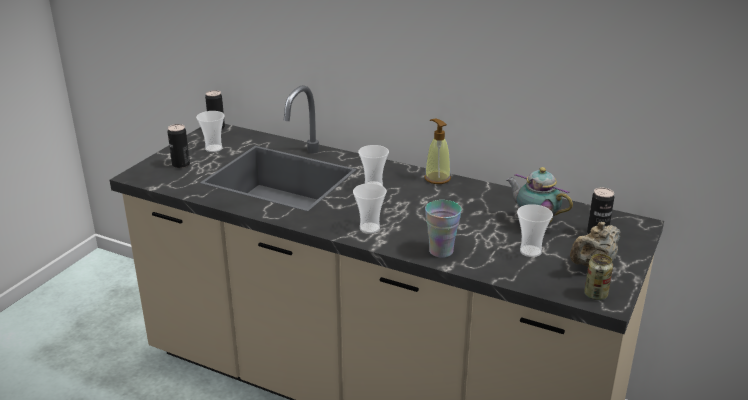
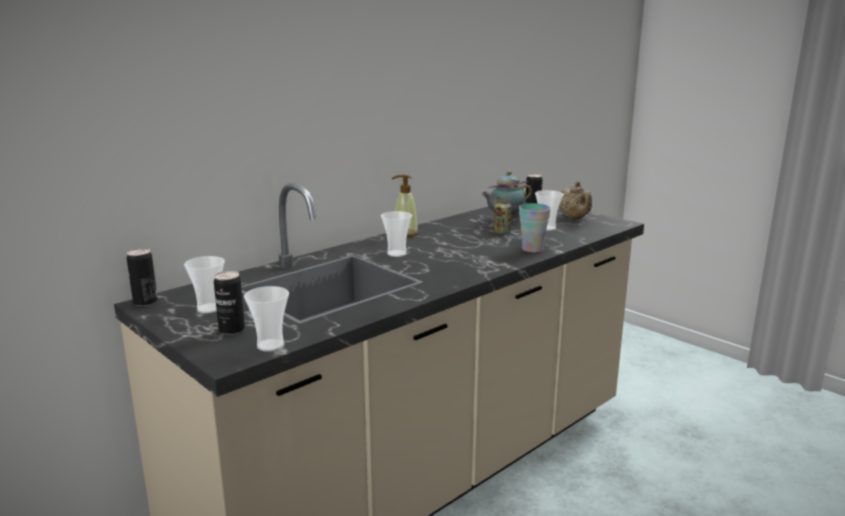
camera: 70 degrees left, 10 degrees down
cup [353,183,387,234] -> cup moved to [244,286,289,352]
can [584,254,613,300] -> can moved to [493,200,512,235]

